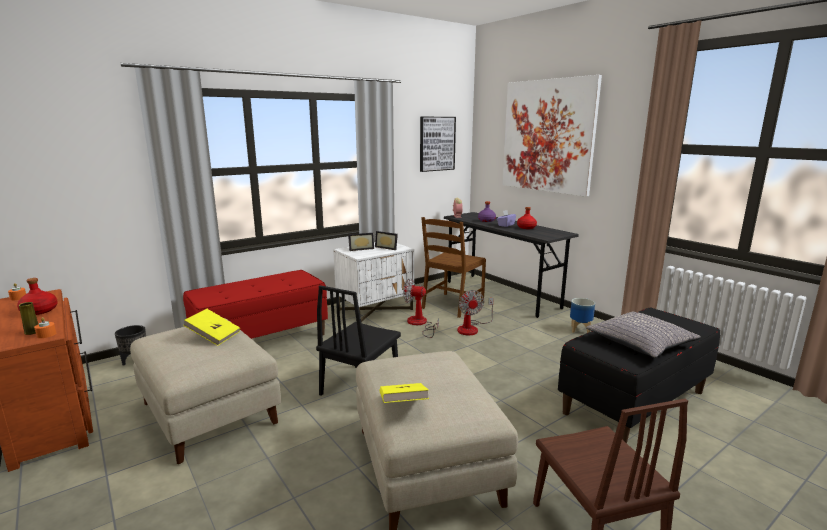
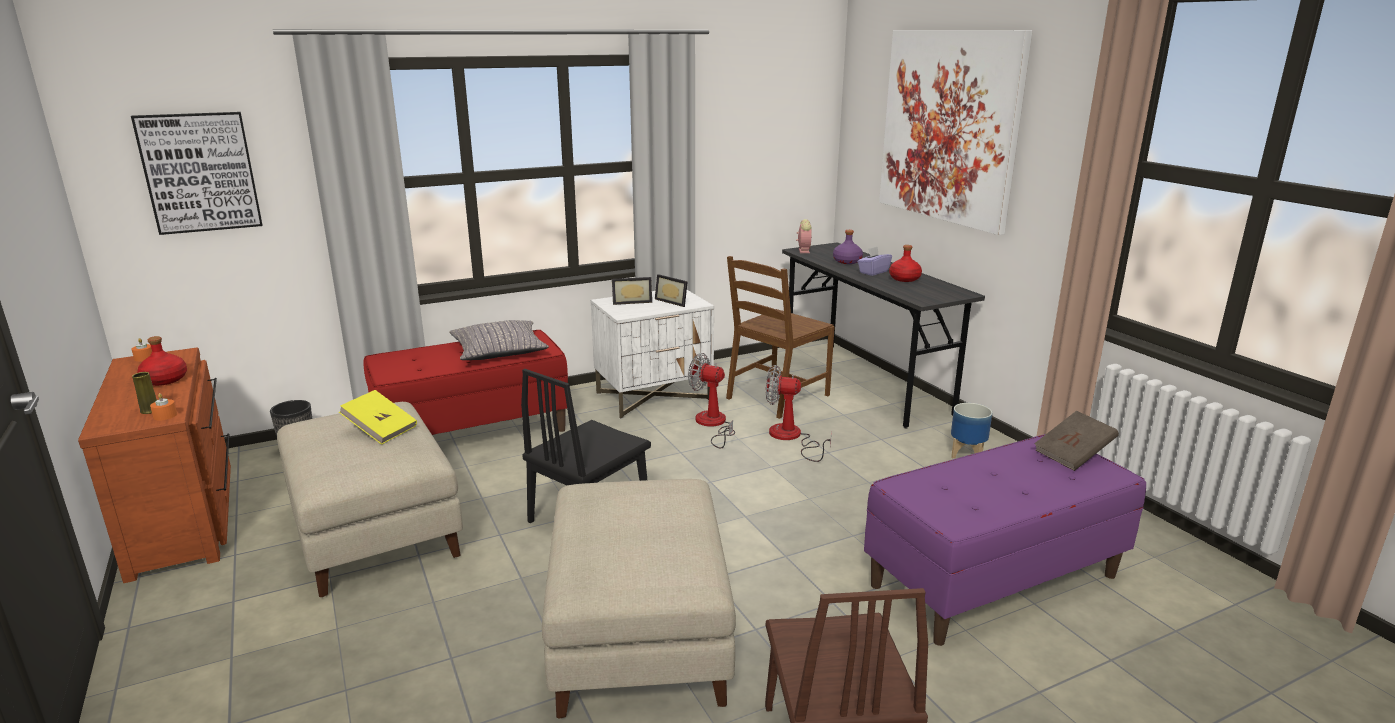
camera: 10 degrees right, 5 degrees up
yellow book [380,383,429,403] -> none
picture [420,117,456,172] -> picture moved to [131,112,263,235]
fan [457,290,494,335] -> fan turned 105 degrees clockwise [766,365,832,462]
black bench [558,308,720,443] -> purple bench [864,434,1146,646]
grey pillow [586,311,701,358] -> grey pillow moved to [449,320,549,360]
none -> brown book [1034,411,1119,471]

